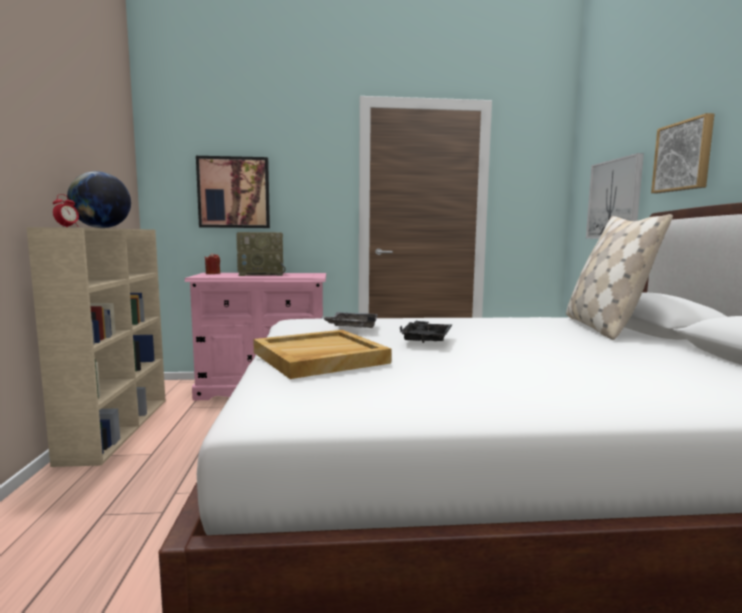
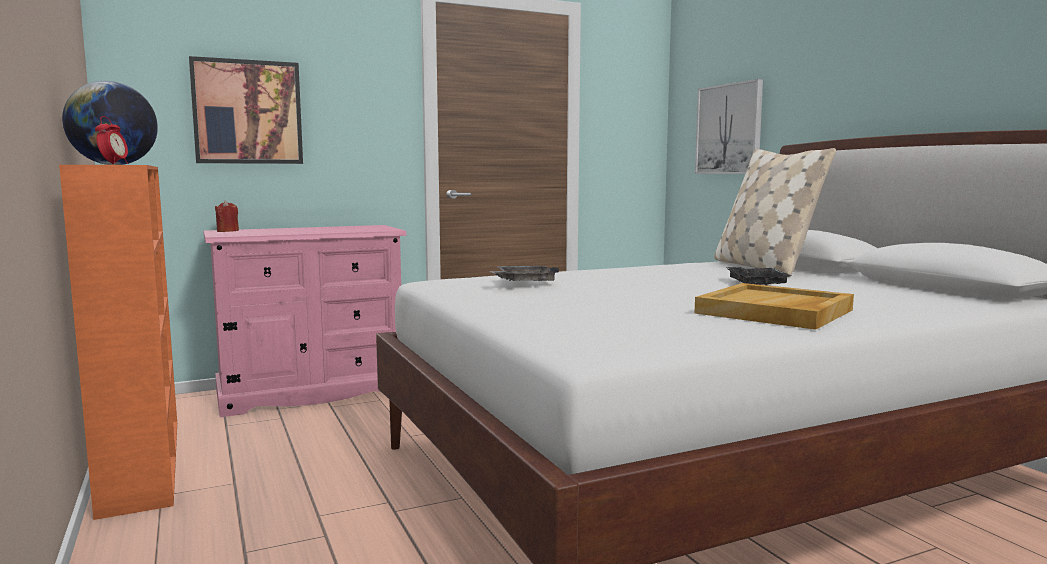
camera: 20 degrees left, 0 degrees up
beige bookcase [27,227,165,467] -> orange bookcase [59,165,177,520]
radio [236,232,286,276] -> none
beige tray [253,330,392,379] -> beige tray moved to [694,283,854,330]
black tray [400,321,452,343] -> black tray moved to [727,267,791,286]
picture [651,113,714,193] -> none

